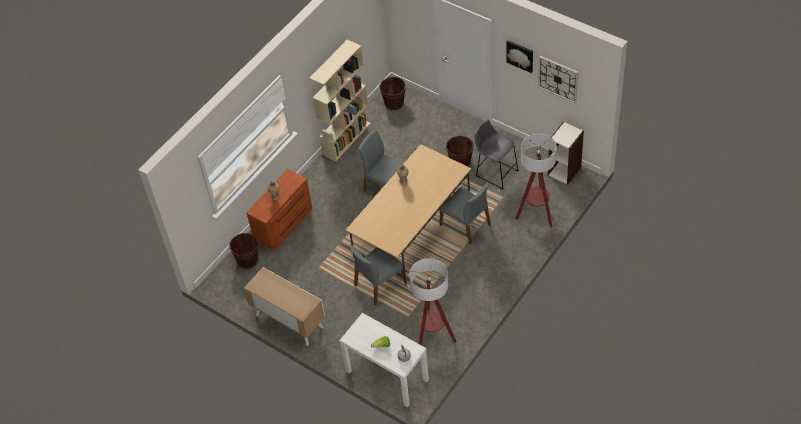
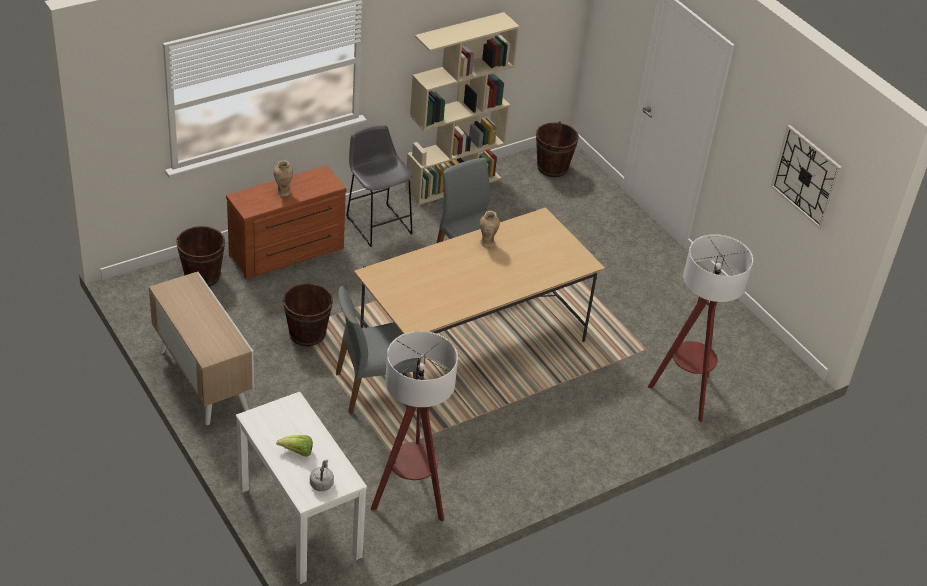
camera: 15 degrees right, 10 degrees down
grey chair [440,182,491,244] -> none
brown bucket [446,136,473,167] -> brown bucket moved to [283,283,333,347]
grey stool [475,120,519,190] -> grey stool moved to [346,125,413,247]
picture [506,40,533,73] -> none
bookcase [548,122,584,185] -> none

